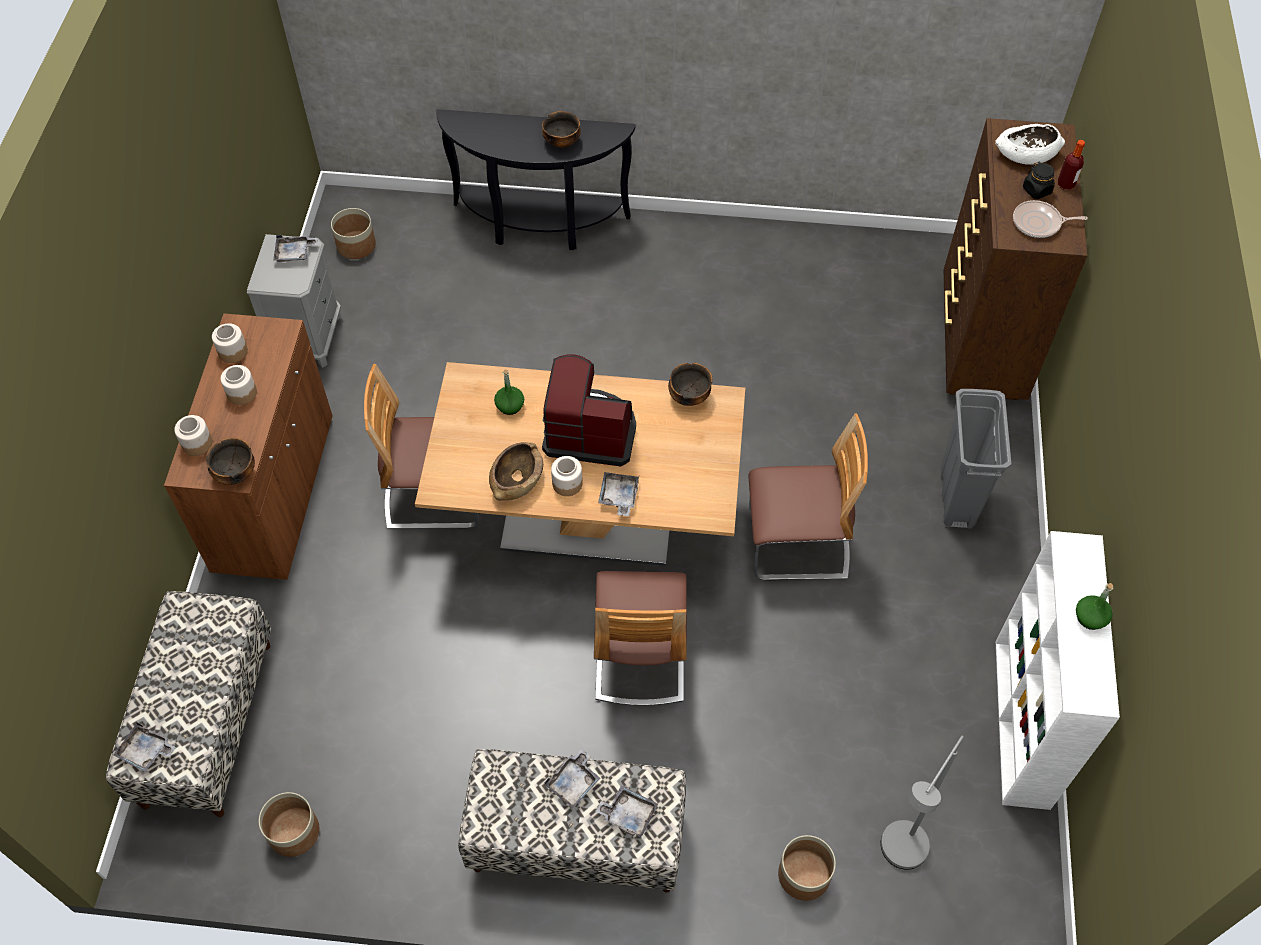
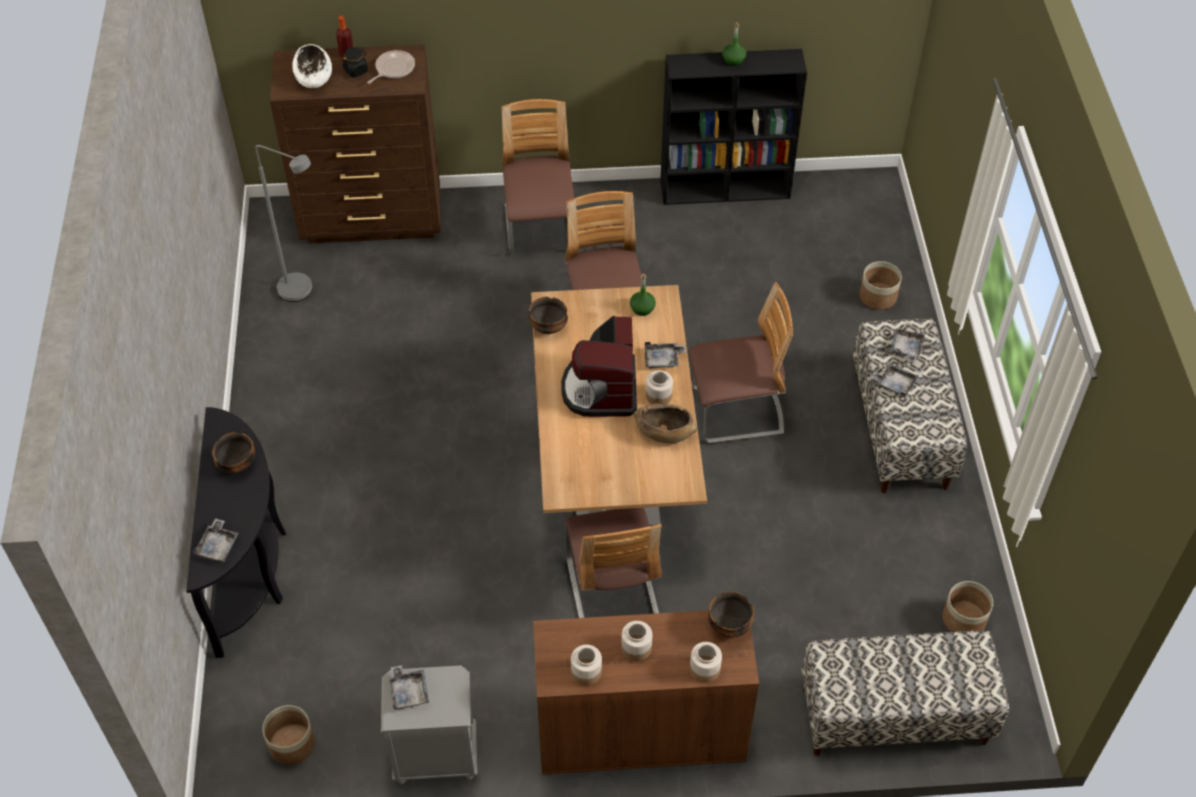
camera: 100 degrees left, 5 degrees down
grey tray [113,722,176,772] -> grey tray moved to [193,518,239,562]
green bottle [494,369,524,415] -> green bottle moved to [630,274,656,316]
grey floor lamp [881,735,964,870] -> grey floor lamp moved to [255,145,312,302]
grey trash can [941,389,1012,529] -> chair [502,99,574,254]
white bookcase [995,531,1120,810] -> black bookcase [660,49,807,205]
frying pan [1013,200,1088,238] -> frying pan turned 135 degrees counterclockwise [367,50,415,84]

